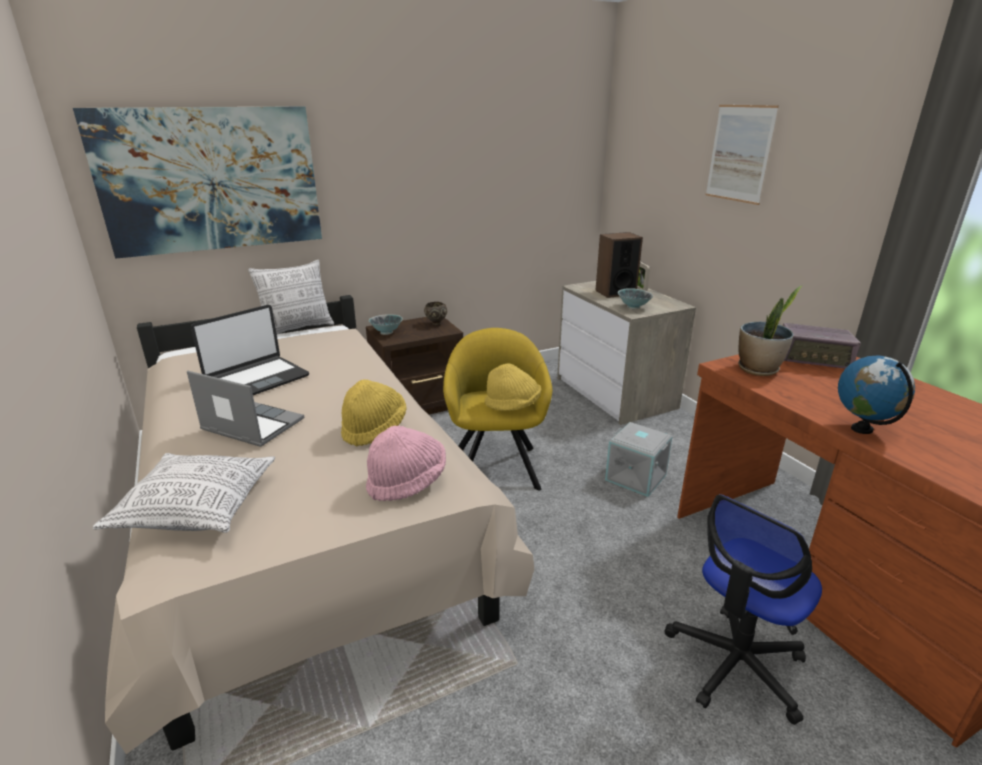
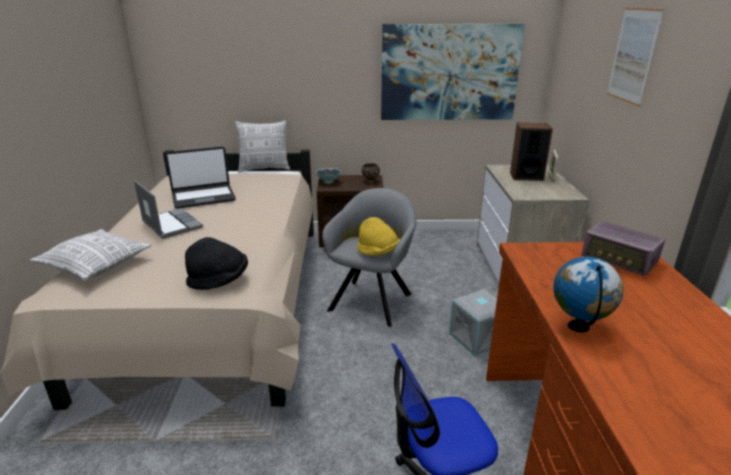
camera: 25 degrees right, 0 degrees up
picture [73,106,322,259] -> picture moved to [381,24,525,120]
yellow hat [341,379,407,447] -> none
pink hat [366,425,446,501] -> black hat [185,237,248,290]
yellow armchair [443,328,552,490] -> grey armchair [322,188,417,327]
bowl [618,288,653,309] -> none
potted plant [738,286,802,376] -> none

